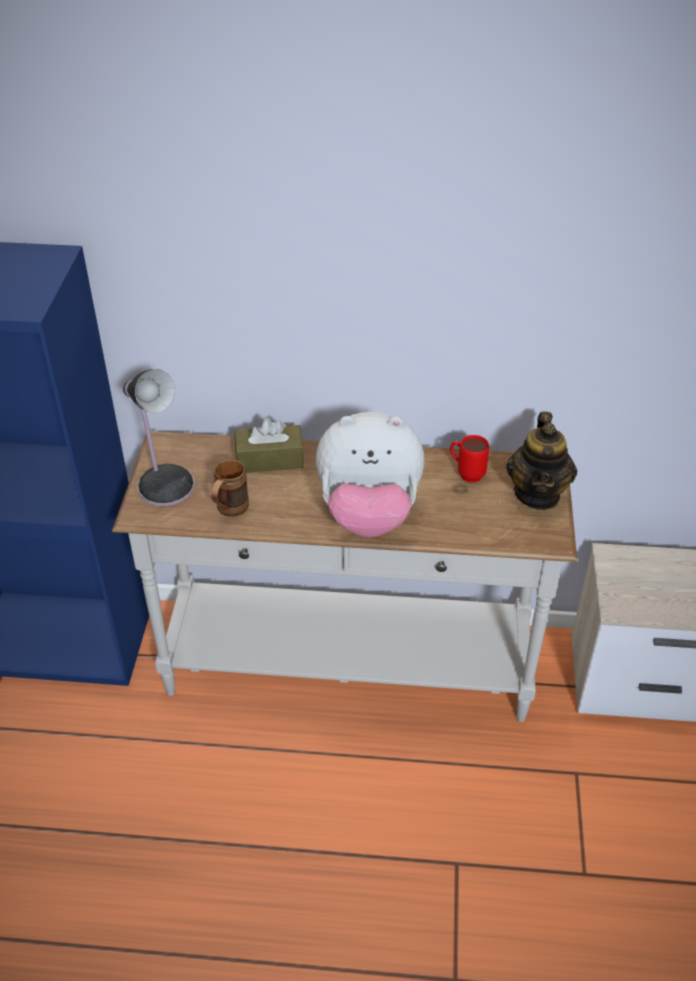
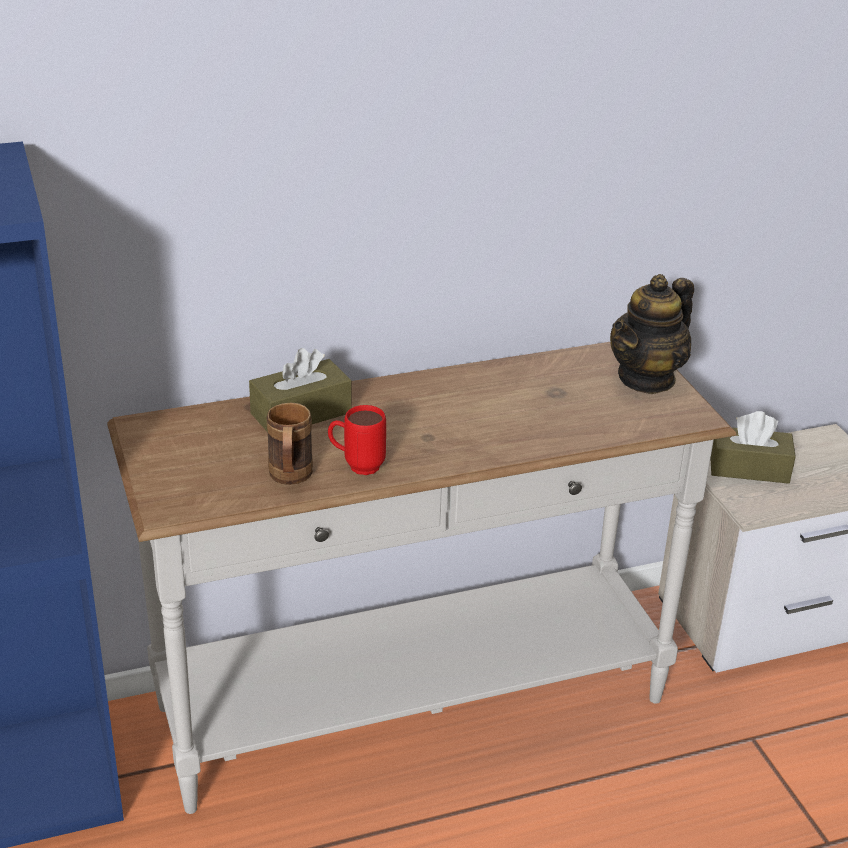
camera: 25 degrees left, 10 degrees down
table lamp [123,369,195,506] -> none
plush toy [316,412,424,537] -> none
red mug [450,435,489,483] -> red mug moved to [328,405,386,475]
teapot [506,412,577,510] -> teapot turned 60 degrees clockwise [610,274,694,394]
none -> brown tissue box [710,411,796,484]

